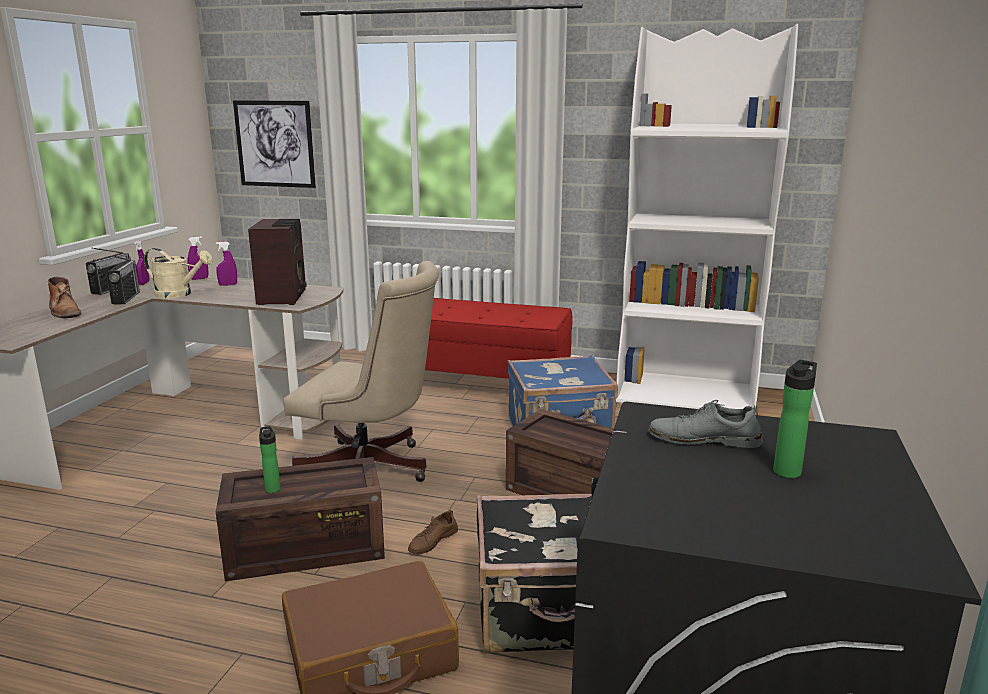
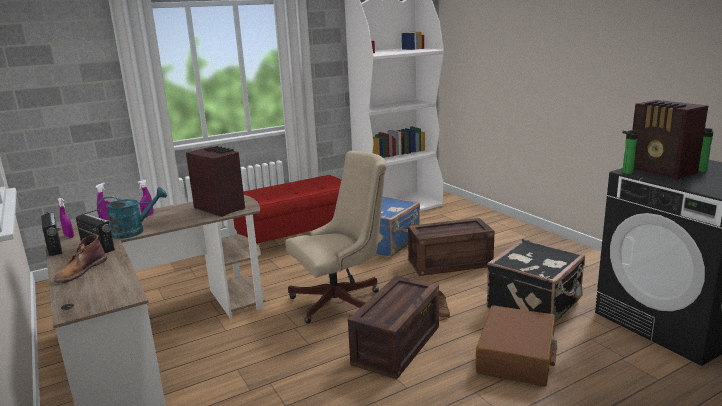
camera: 45 degrees left, 0 degrees up
brown boot [48,277,81,318] -> brown boot turned 105 degrees clockwise [54,234,107,283]
beige watering can [144,248,213,298] -> turquoise watering can [97,187,167,239]
picture [233,100,316,188] -> none
bottle [259,426,281,493] -> bottle moved to [622,130,638,174]
grey shoe [648,400,762,448] -> radio [632,100,708,180]

